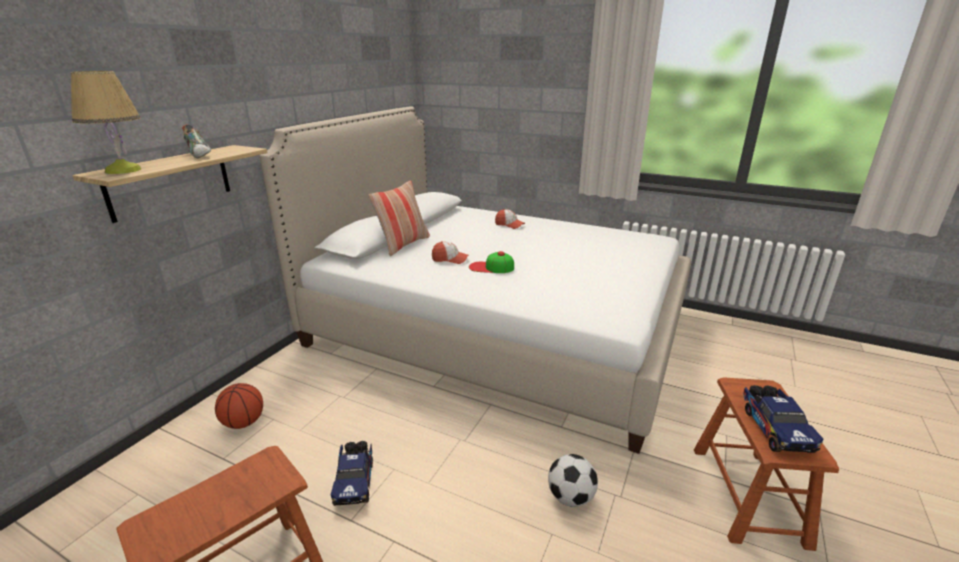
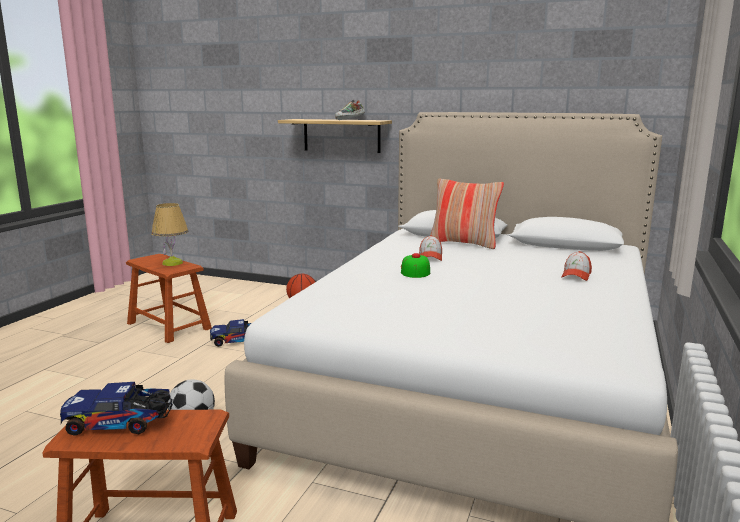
camera: 85 degrees right, 10 degrees down
table lamp [71,71,141,174] -> table lamp moved to [151,203,188,266]

